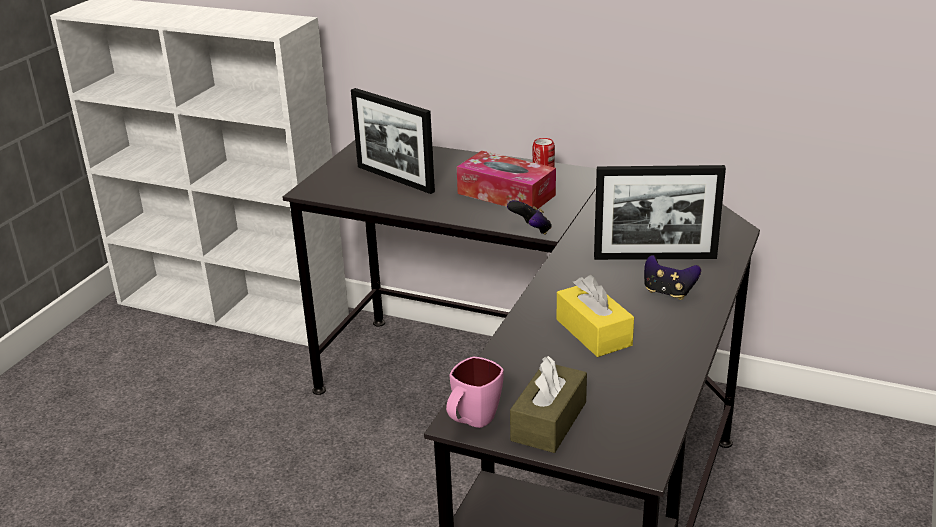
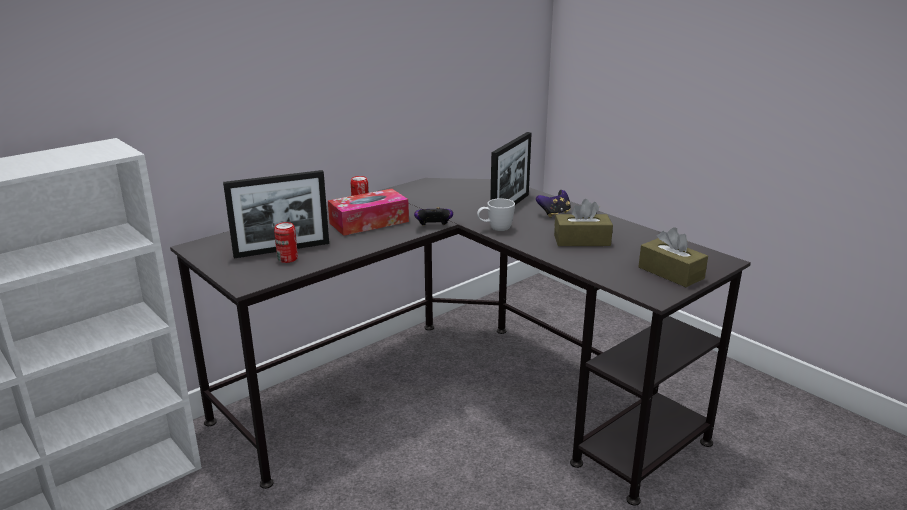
camera: 65 degrees left, 5 degrees down
pink mug [446,357,504,428] -> none
yellow tissue box [557,275,634,357] -> brown tissue box [554,199,613,246]
none -> can [274,222,298,263]
none -> white mug [477,198,515,231]

